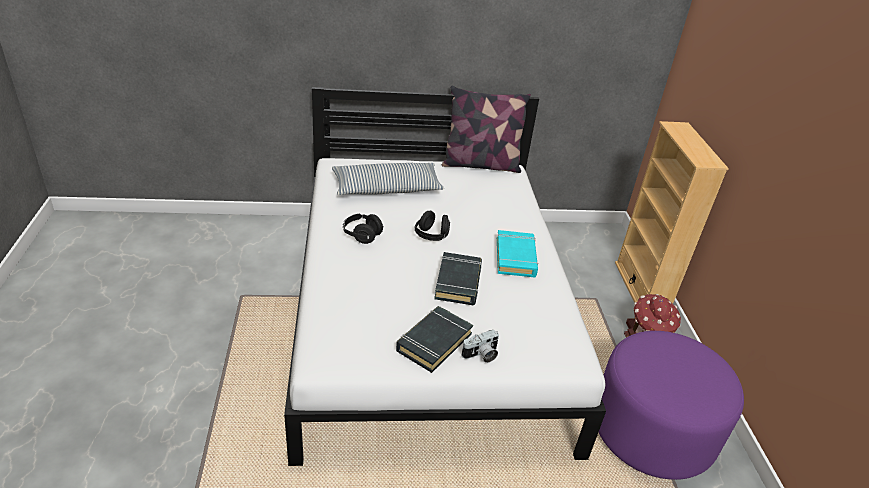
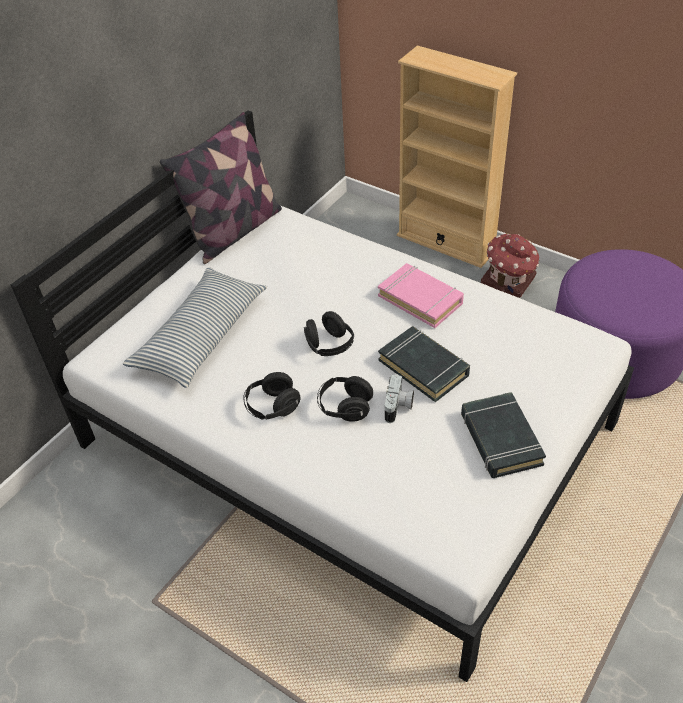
camera: 45 degrees left, 10 degrees up
camera [462,330,499,363] -> camera moved to [385,374,414,423]
turquoise book [497,230,538,277] -> pink book [378,263,464,328]
none -> black headphones [317,376,373,422]

